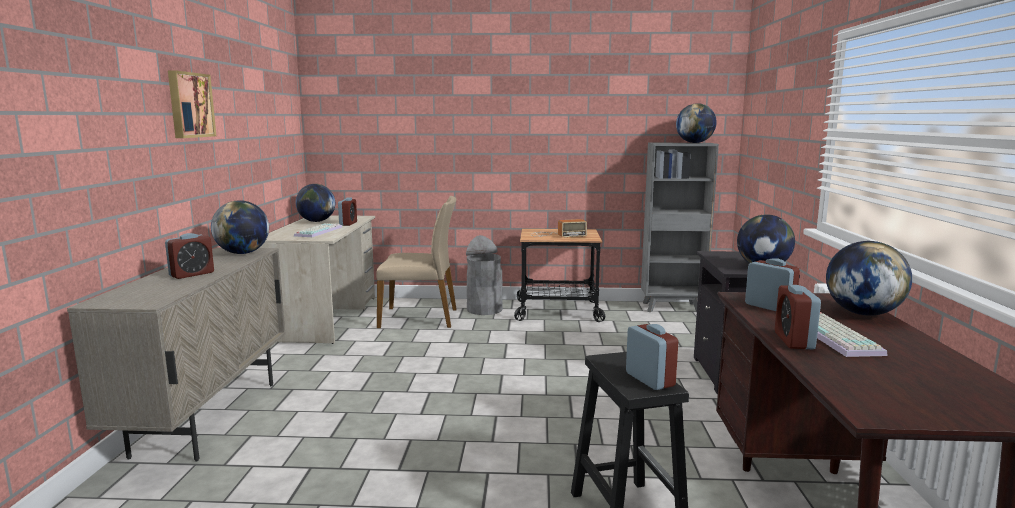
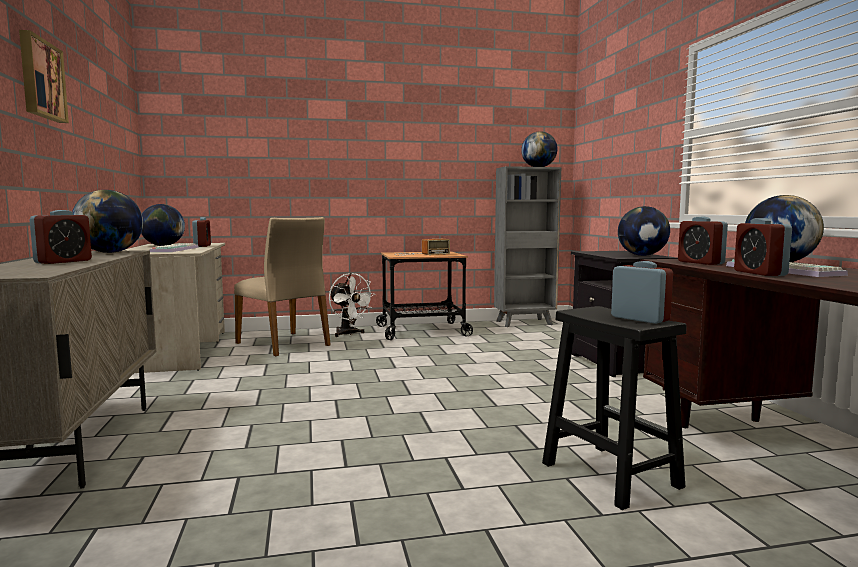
camera: 15 degrees left, 5 degrees down
beige chair [376,196,457,328] -> beige chair turned 60 degrees clockwise [234,217,331,356]
grey trash can [466,235,503,315] -> white fan [329,273,375,337]
alarm clock [745,258,800,311] -> alarm clock turned 150 degrees counterclockwise [678,217,728,265]

